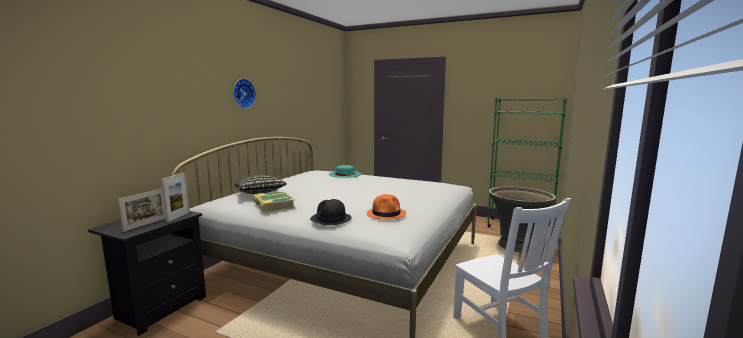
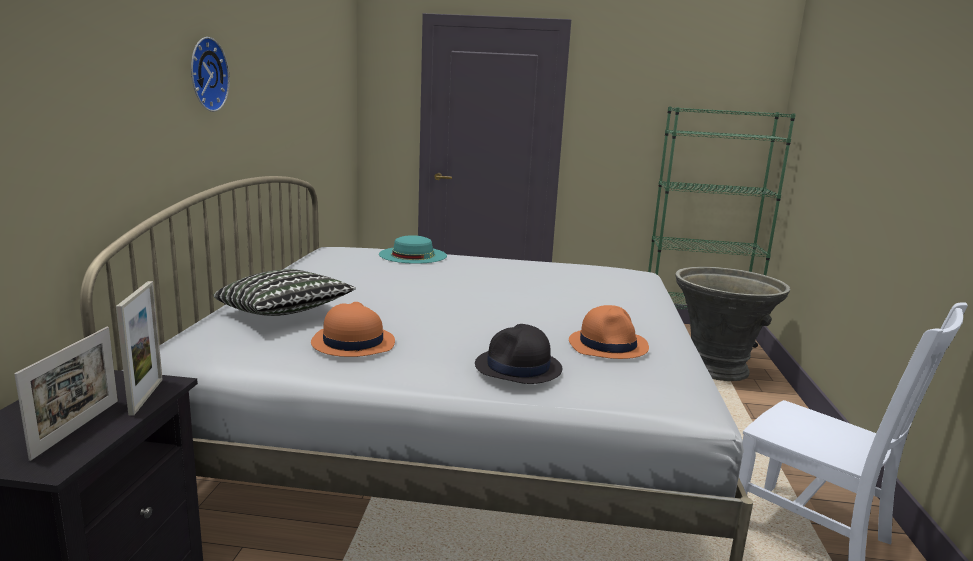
camera: 20 degrees left, 5 degrees up
book [253,191,295,213] -> orange hat [311,302,395,357]

